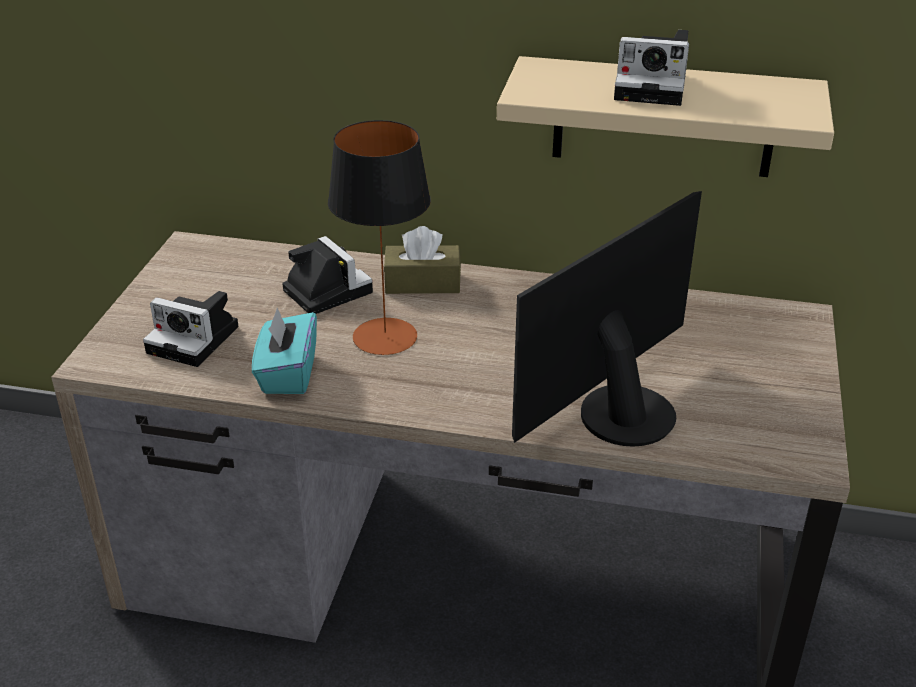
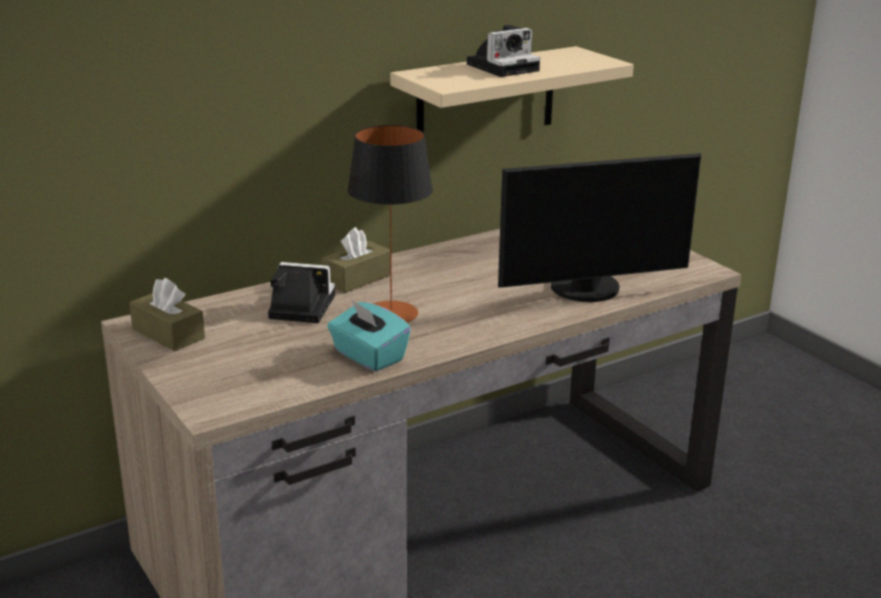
camera: 45 degrees left, 10 degrees down
camera [143,291,239,367] -> none
monitor [512,191,702,447] -> monitor turned 105 degrees counterclockwise [498,153,701,302]
none -> brown tissue box [129,278,205,351]

